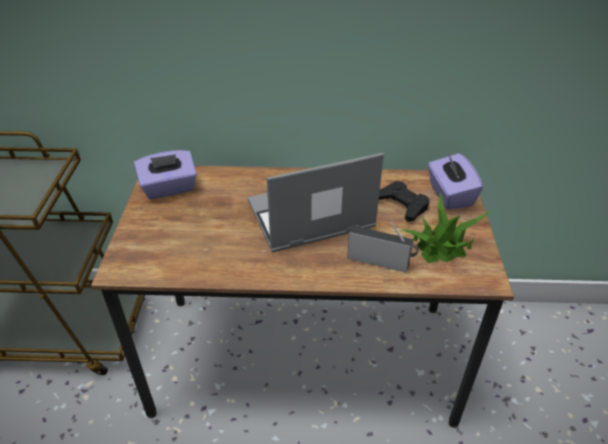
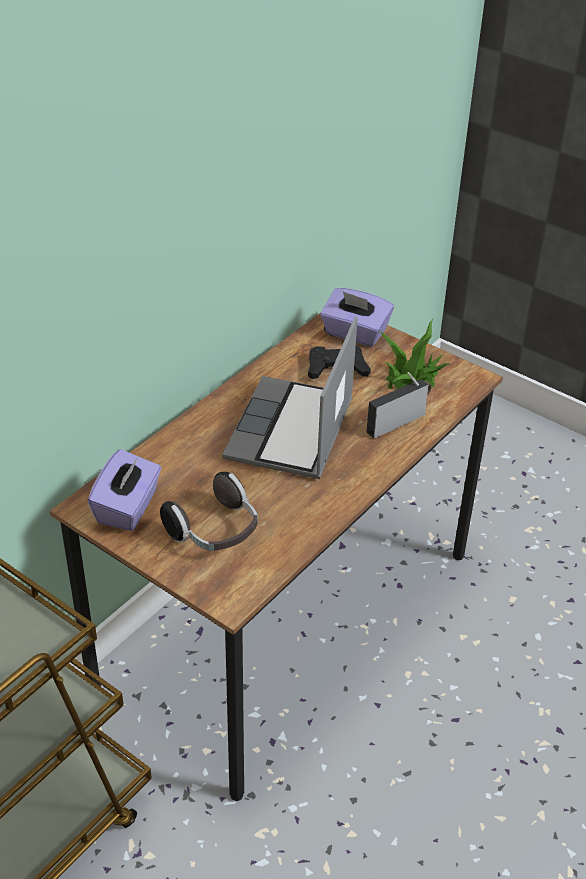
camera: 55 degrees left, 0 degrees up
none -> headphones [160,471,258,551]

